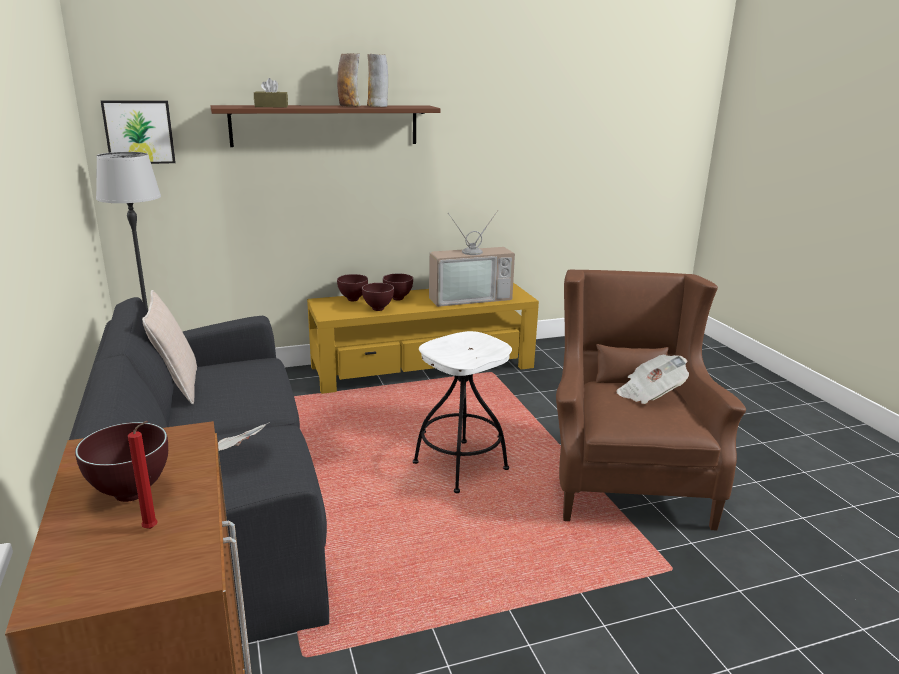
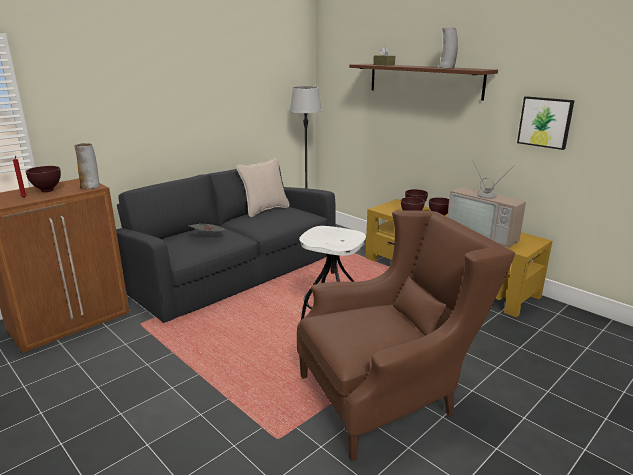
camera: 65 degrees right, 0 degrees up
picture [101,100,176,164] -> picture moved to [517,96,575,150]
vase [337,53,360,106] -> vase moved to [74,143,100,189]
newspaper [616,355,689,404] -> none

